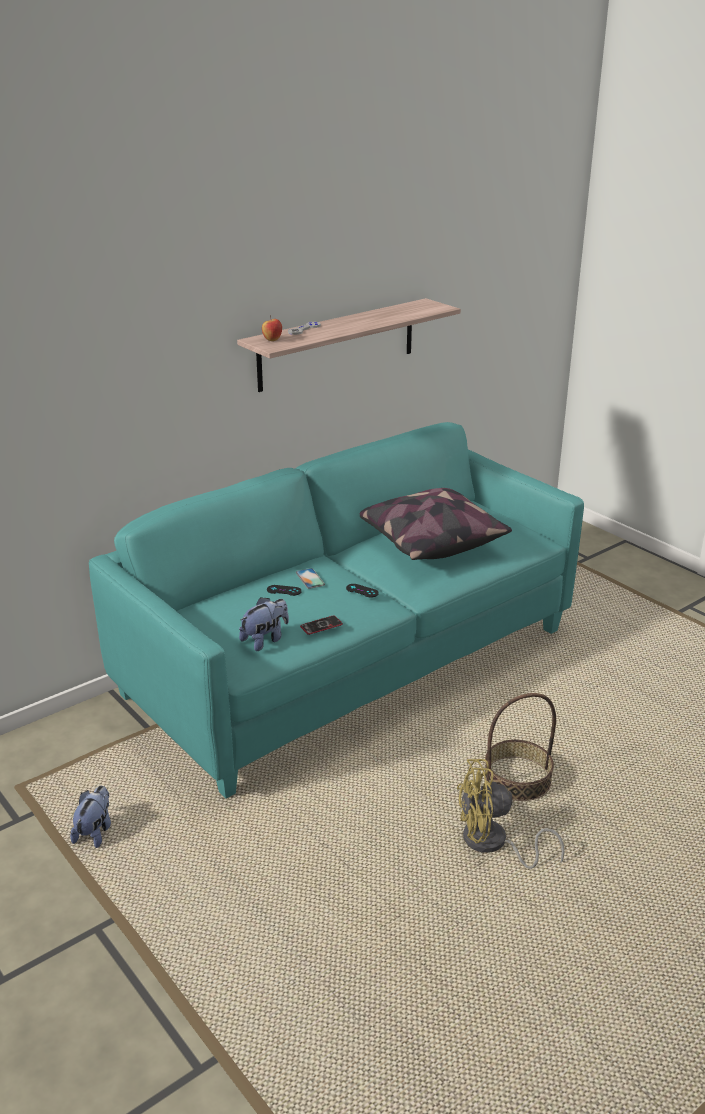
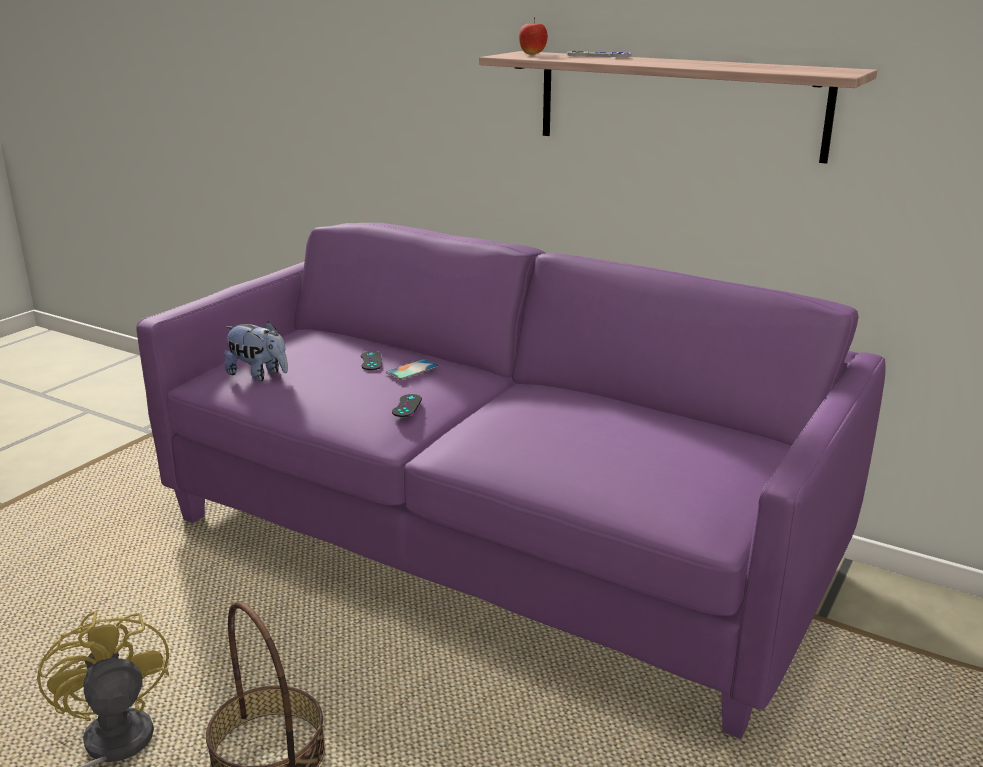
camera: 70 degrees right, 5 degrees down
plush toy [70,786,111,848] -> none
turquoise sofa [89,422,584,798] -> purple sofa [136,223,886,739]
phone [300,615,343,635] -> none
pillow [360,488,512,560] -> none

